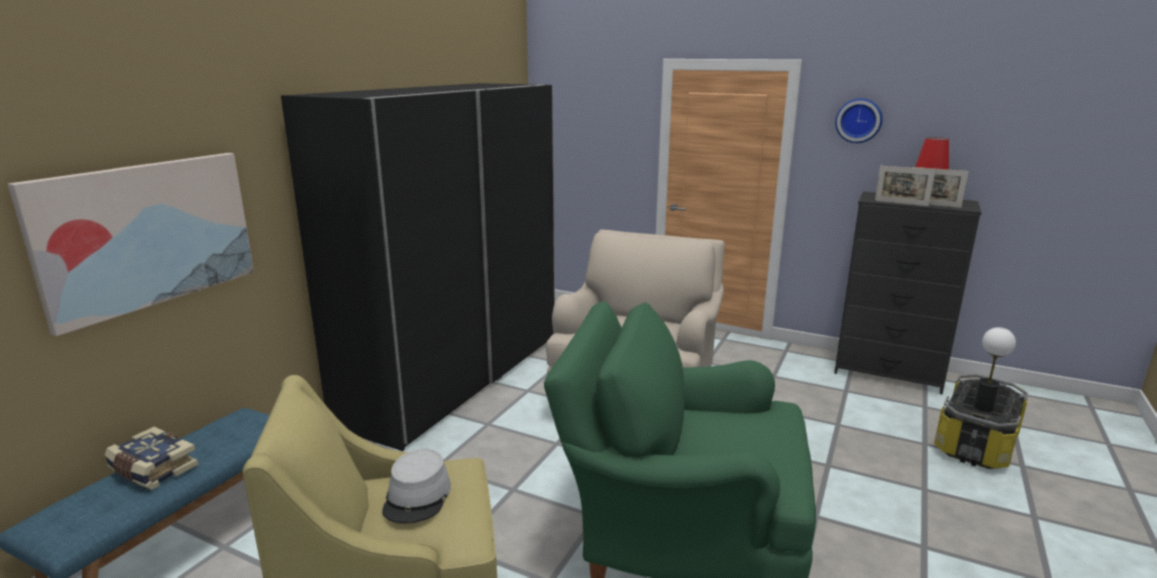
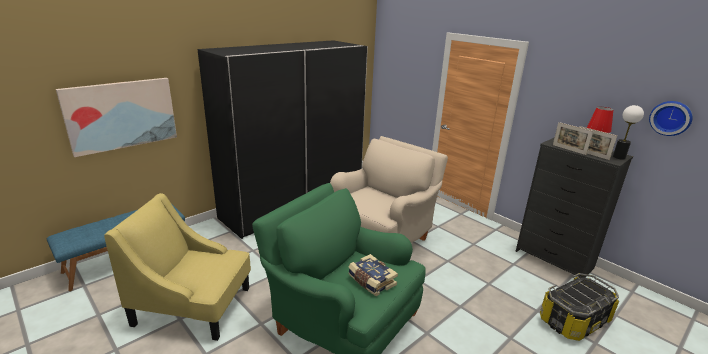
camera: 20 degrees right, 5 degrees up
book [105,426,199,490] -> book moved to [348,254,398,296]
grey hat [382,449,451,524] -> none
wall clock [835,98,883,143] -> wall clock moved to [649,101,692,136]
table lamp [973,327,1016,412] -> table lamp moved to [613,105,644,160]

